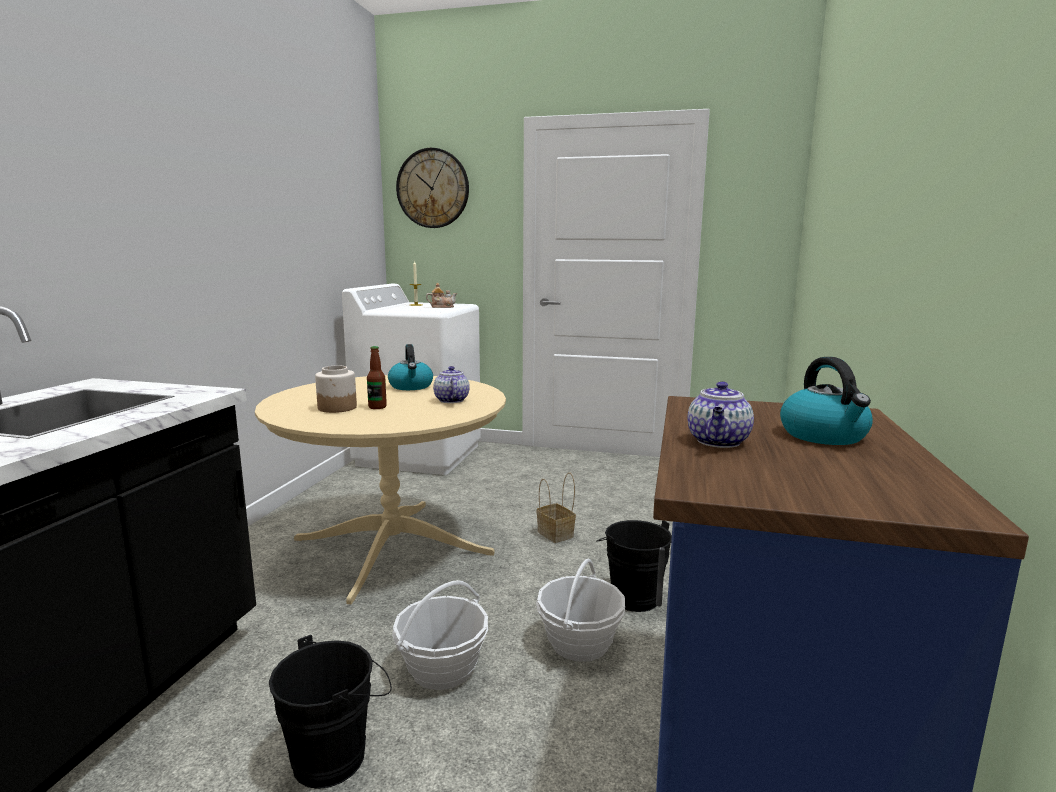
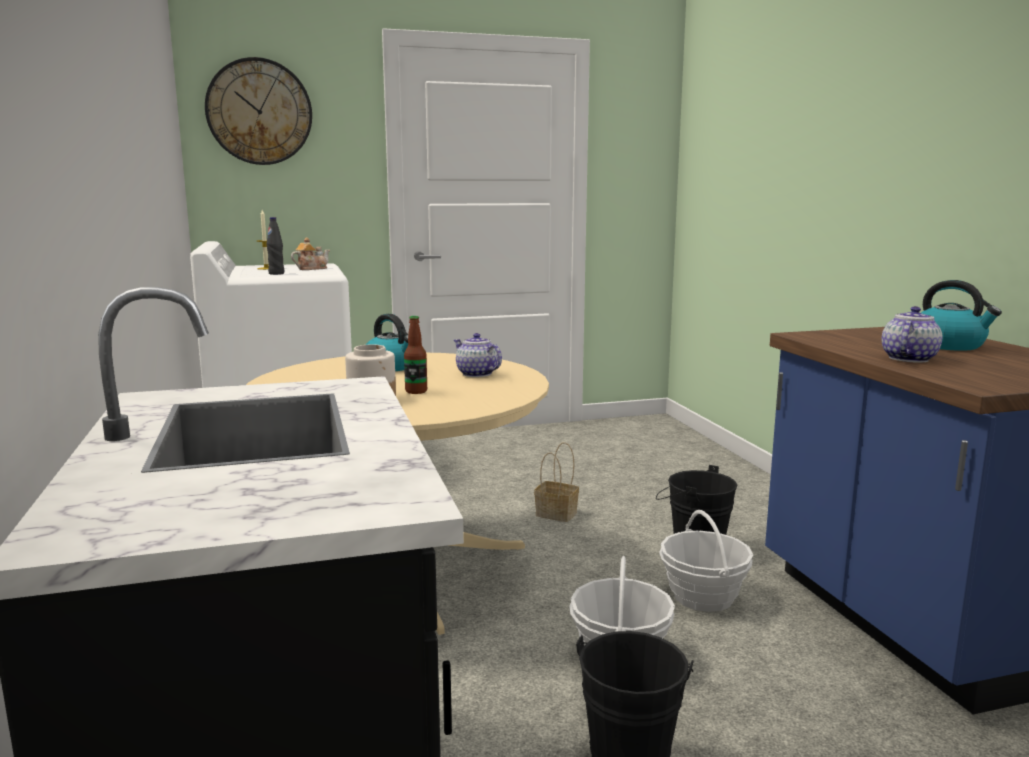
camera: 30 degrees left, 0 degrees up
teapot [687,381,754,448] -> teapot turned 135 degrees counterclockwise [882,306,943,363]
none -> black bottle [266,217,284,275]

